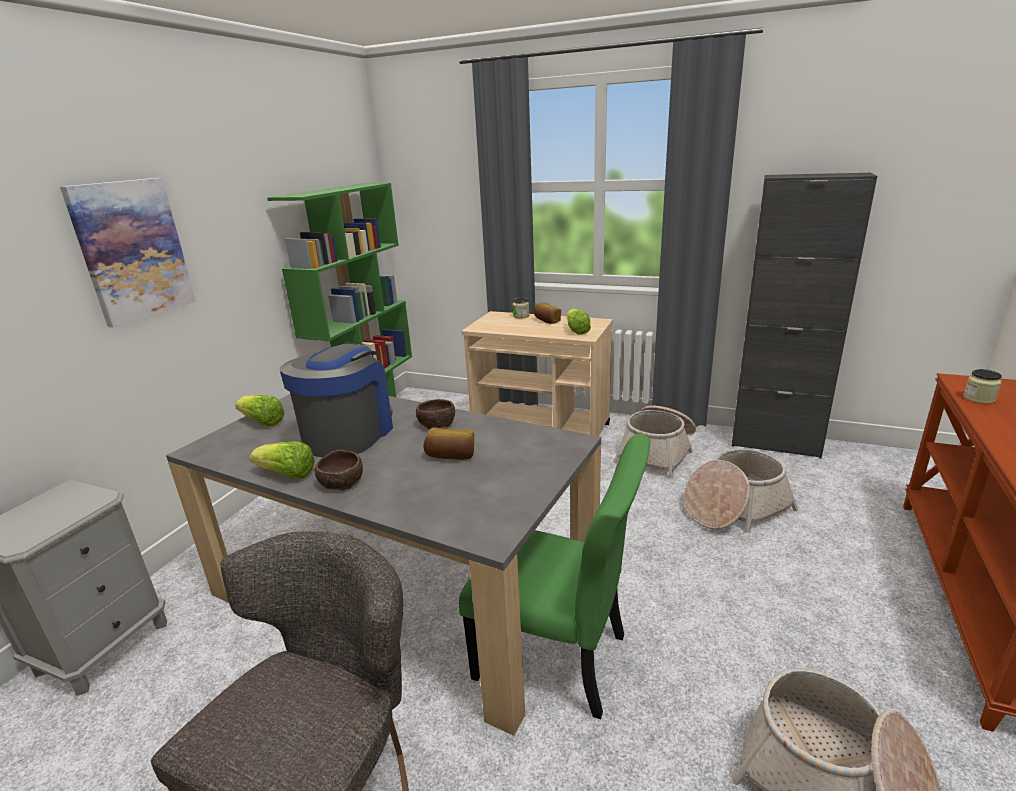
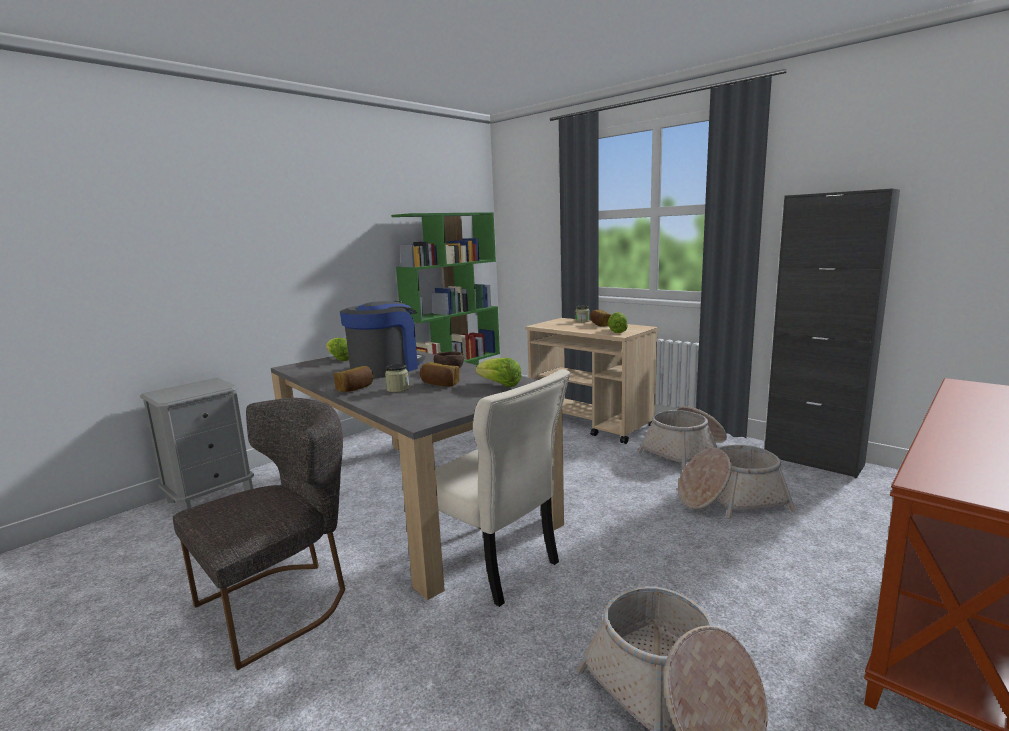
camera: 20 degrees right, 10 degrees down
picture [60,178,196,327] -> none
lettuce [250,442,315,478] -> lettuce moved to [476,358,522,387]
brown bowl [315,450,363,490] -> bread [334,366,373,392]
green chair [459,434,650,719] -> beige chair [435,369,570,607]
jar [963,369,1002,404] -> jar moved to [385,364,409,392]

